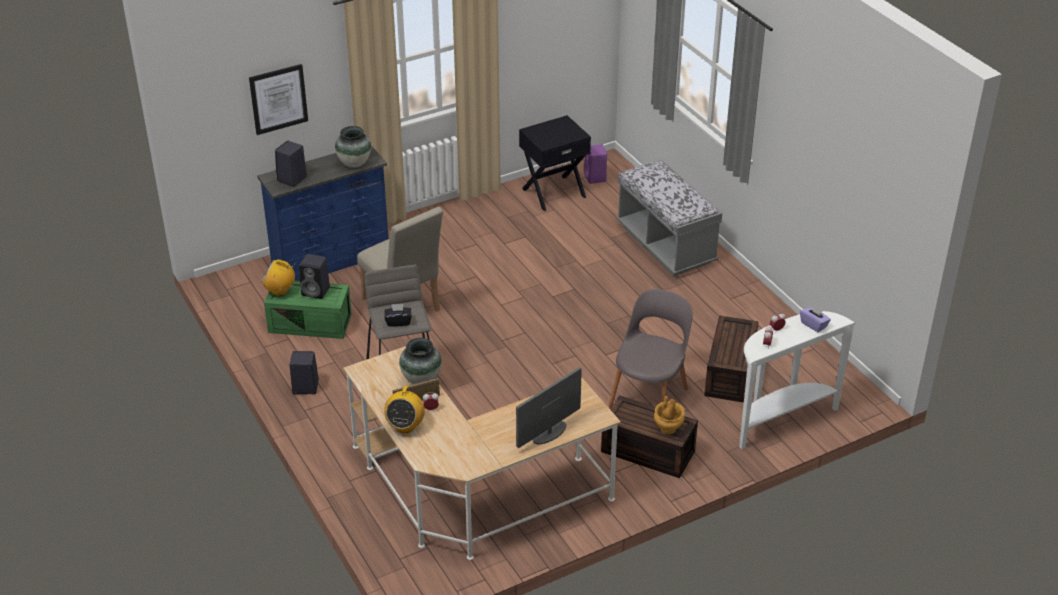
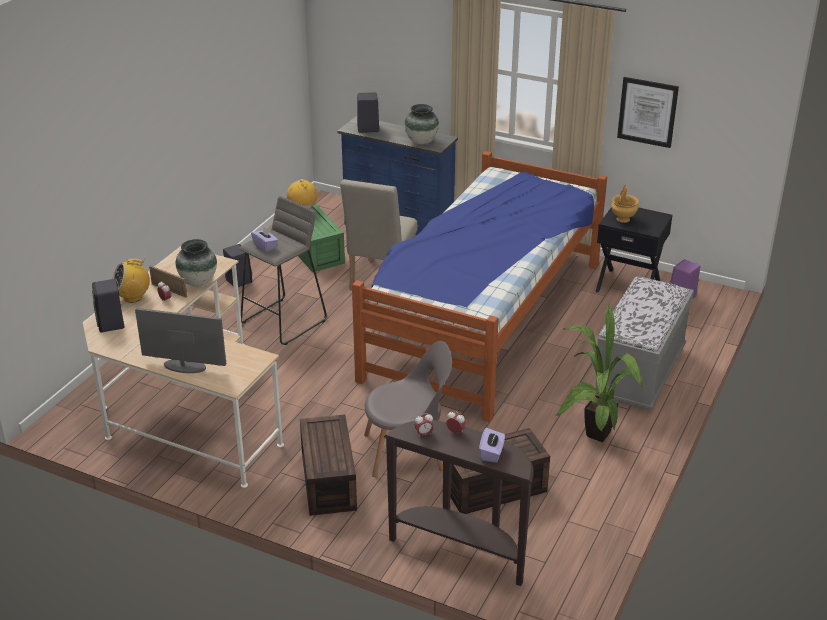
camera: 55 degrees right, 5 degrees down
picture [249,64,308,135] -> picture moved to [617,77,679,148]
black speaker [299,254,330,299] -> black speaker moved to [92,279,124,332]
black tissue box [384,304,412,327] -> purple tissue box [251,227,278,252]
brown vase [654,396,685,434] -> brown vase moved to [611,184,639,223]
white console table [739,311,856,449] -> brown console table [384,420,534,586]
none -> bed [352,151,607,422]
none -> potted plant [555,304,644,442]

